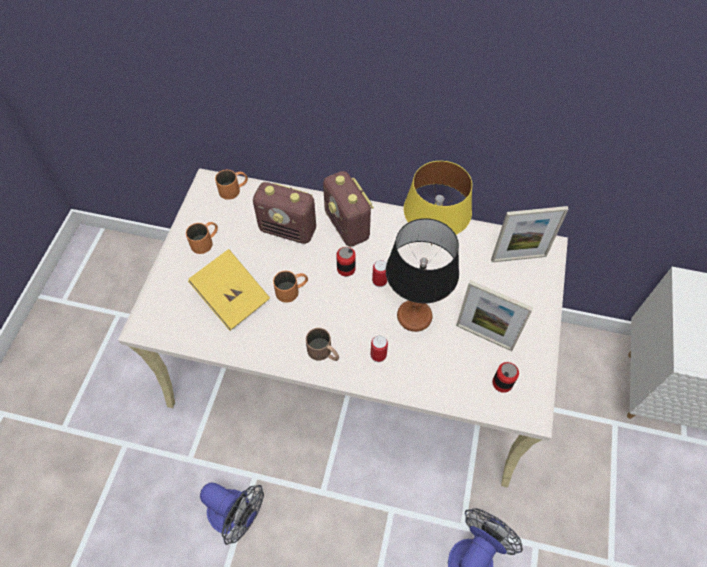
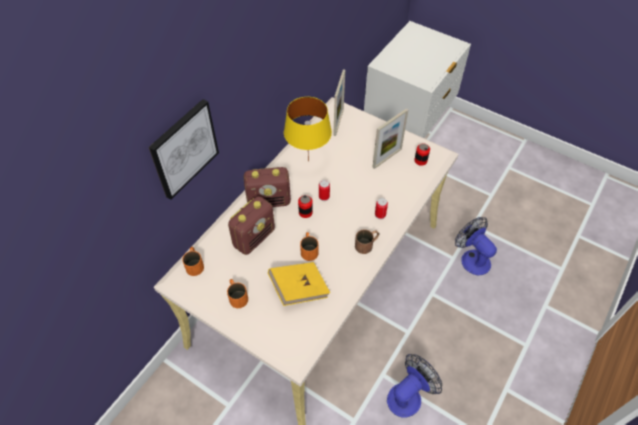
camera: 70 degrees left, 5 degrees down
table lamp [386,218,459,332] -> none
none -> picture [148,99,219,200]

